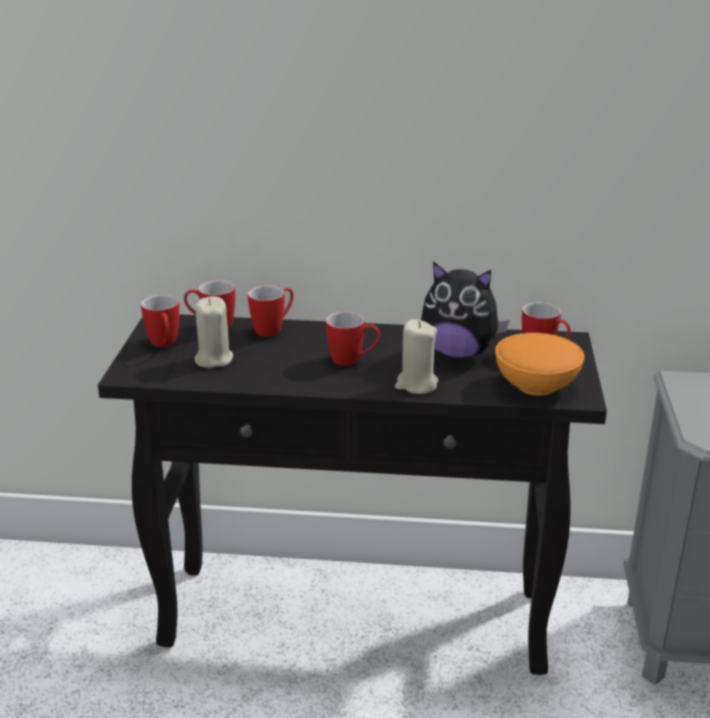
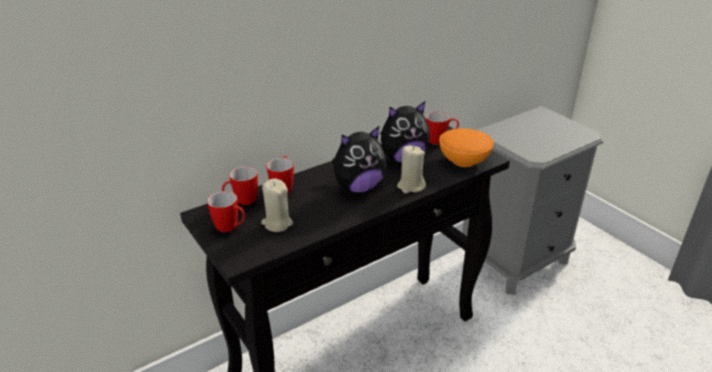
camera: 40 degrees left, 5 degrees up
mug [326,311,380,366] -> plush toy [332,126,386,193]

